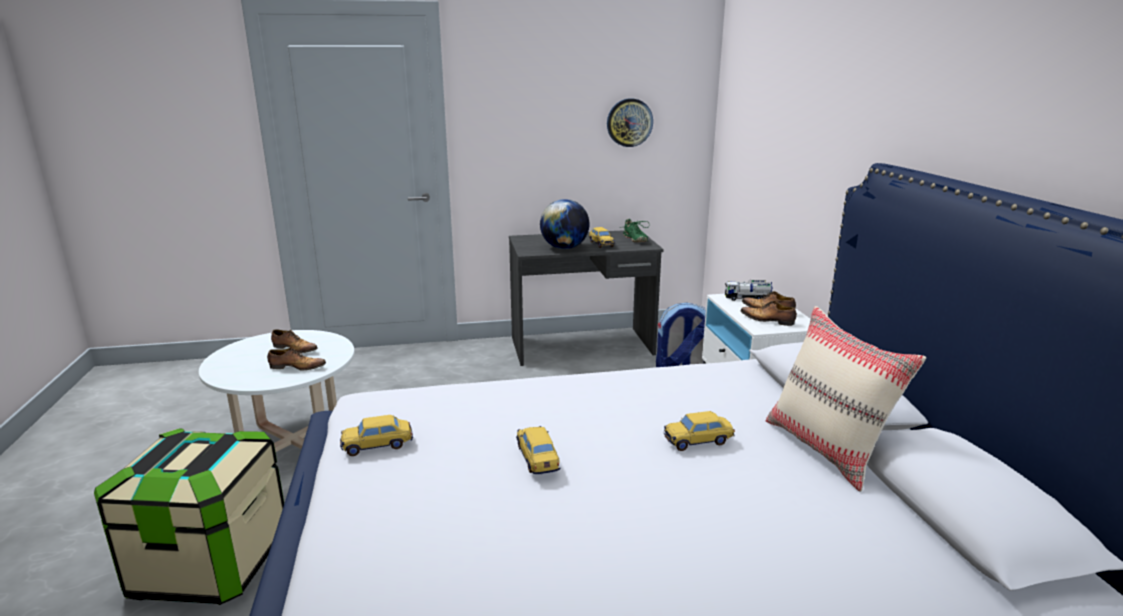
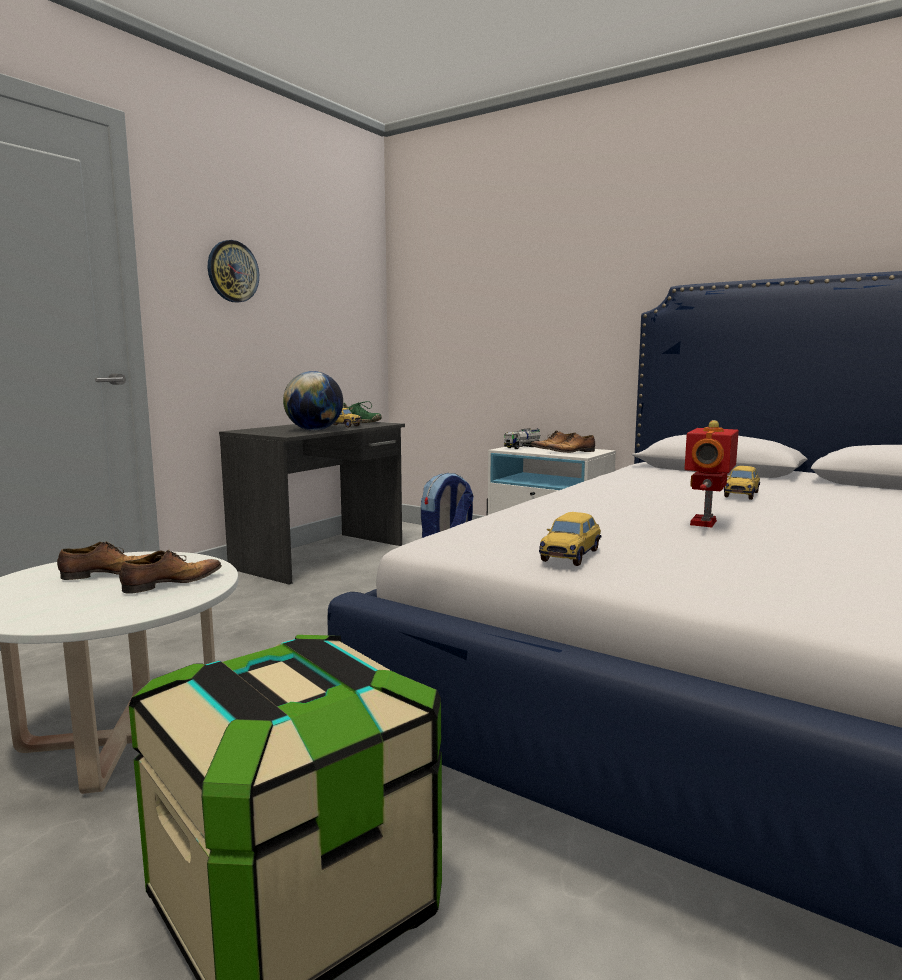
camera: 45 degrees left, 10 degrees down
toy car [516,426,560,475] -> toy robot [685,420,739,527]
wall clock [607,98,653,147] -> wall clock moved to [208,240,259,303]
beige pillow [766,306,926,492] -> none

